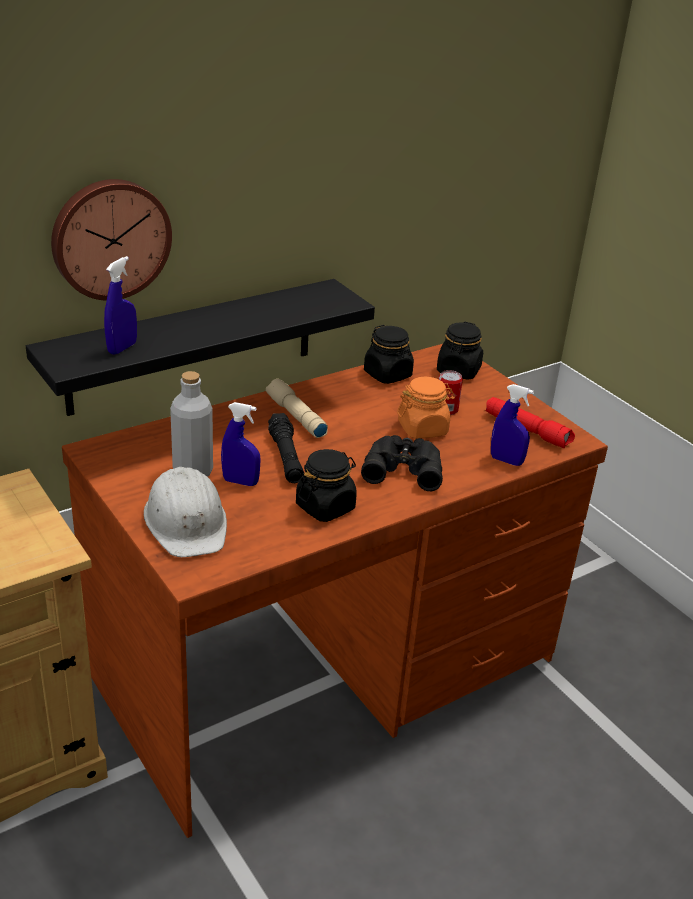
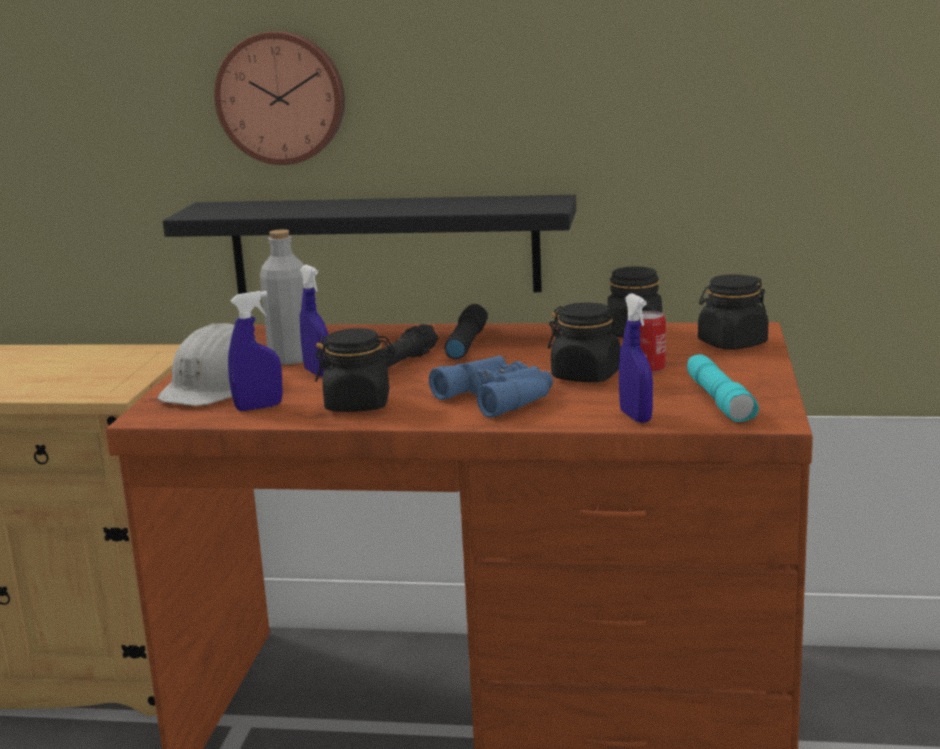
camera: 45 degrees right, 15 degrees down
blue spray bottle [104,256,137,355] -> blue spray bottle moved to [228,291,283,411]
beige flashlight [266,379,328,438] -> black flashlight [445,304,488,359]
black binoculars [361,435,443,491] -> blue binoculars [429,356,553,418]
orange jar [397,376,455,439] -> black jar [548,302,625,382]
red flashlight [485,397,575,448] -> turquoise flashlight [687,354,759,422]

